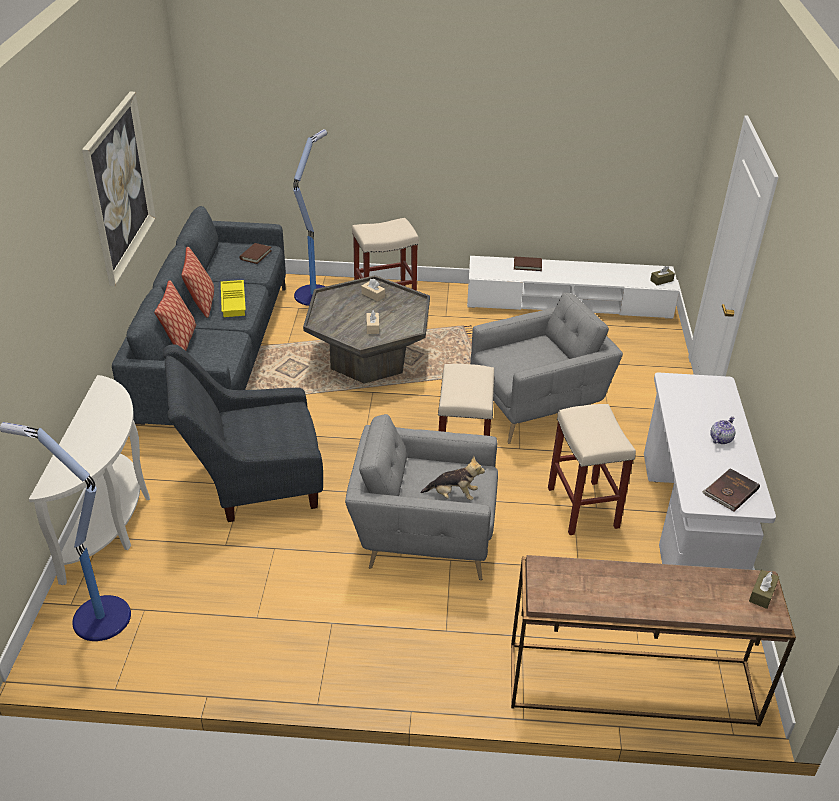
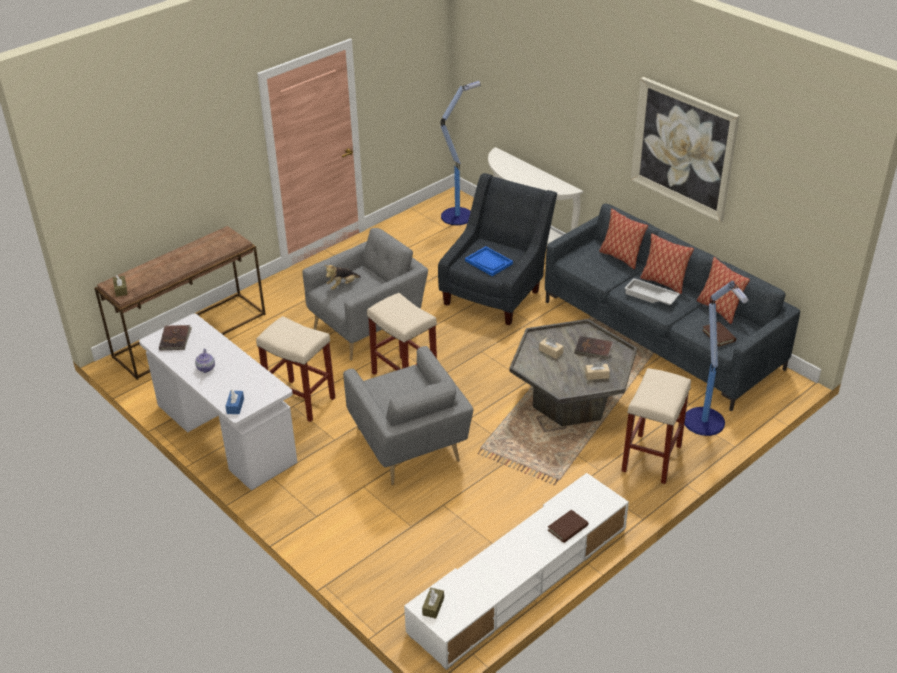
camera: 135 degrees right, 0 degrees up
yellow tray [221,280,246,317] -> white tray [624,278,680,305]
grey armchair [470,293,623,444] -> grey armchair turned 45 degrees counterclockwise [343,346,474,485]
none -> blue tissue box [226,390,244,414]
none -> blue tray [465,246,513,276]
none -> brown book [574,336,613,360]
none -> pillow [697,257,750,324]

